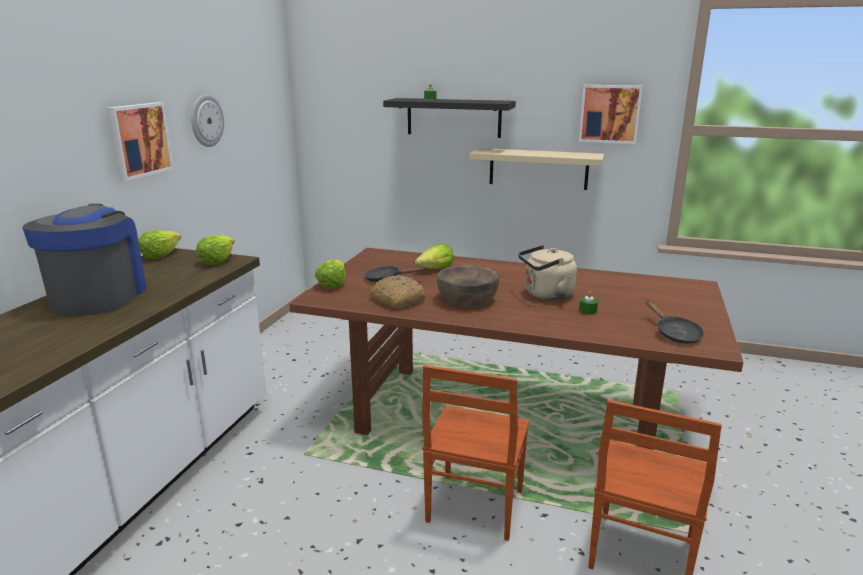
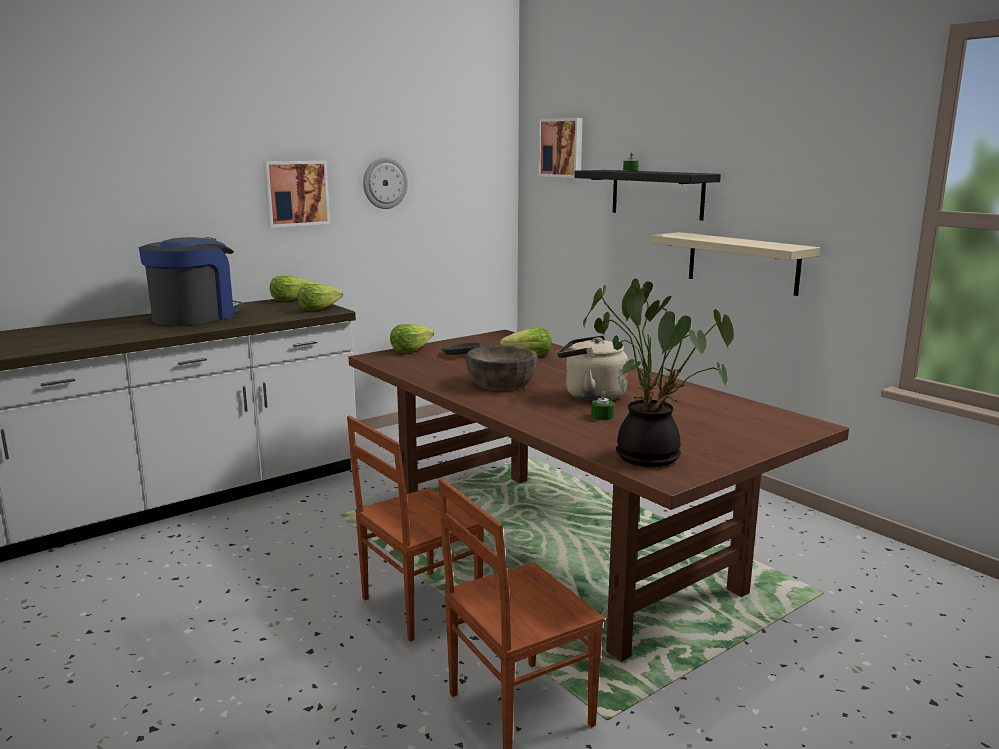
camera: 35 degrees right, 5 degrees down
bread [370,275,427,308] -> none
picture [579,85,643,144] -> picture moved to [538,118,583,178]
black frying pan [646,301,704,344] -> potted plant [583,279,734,467]

